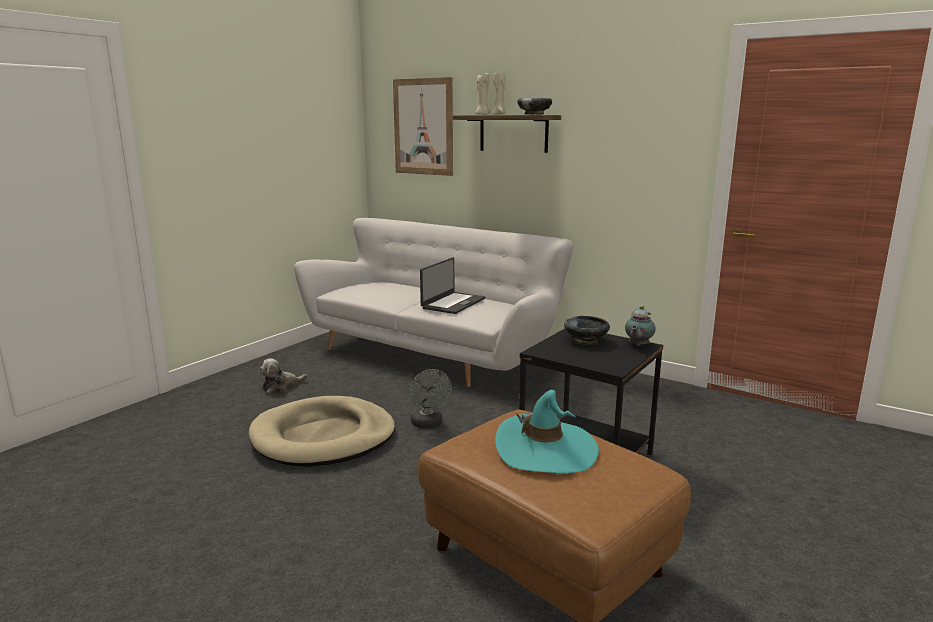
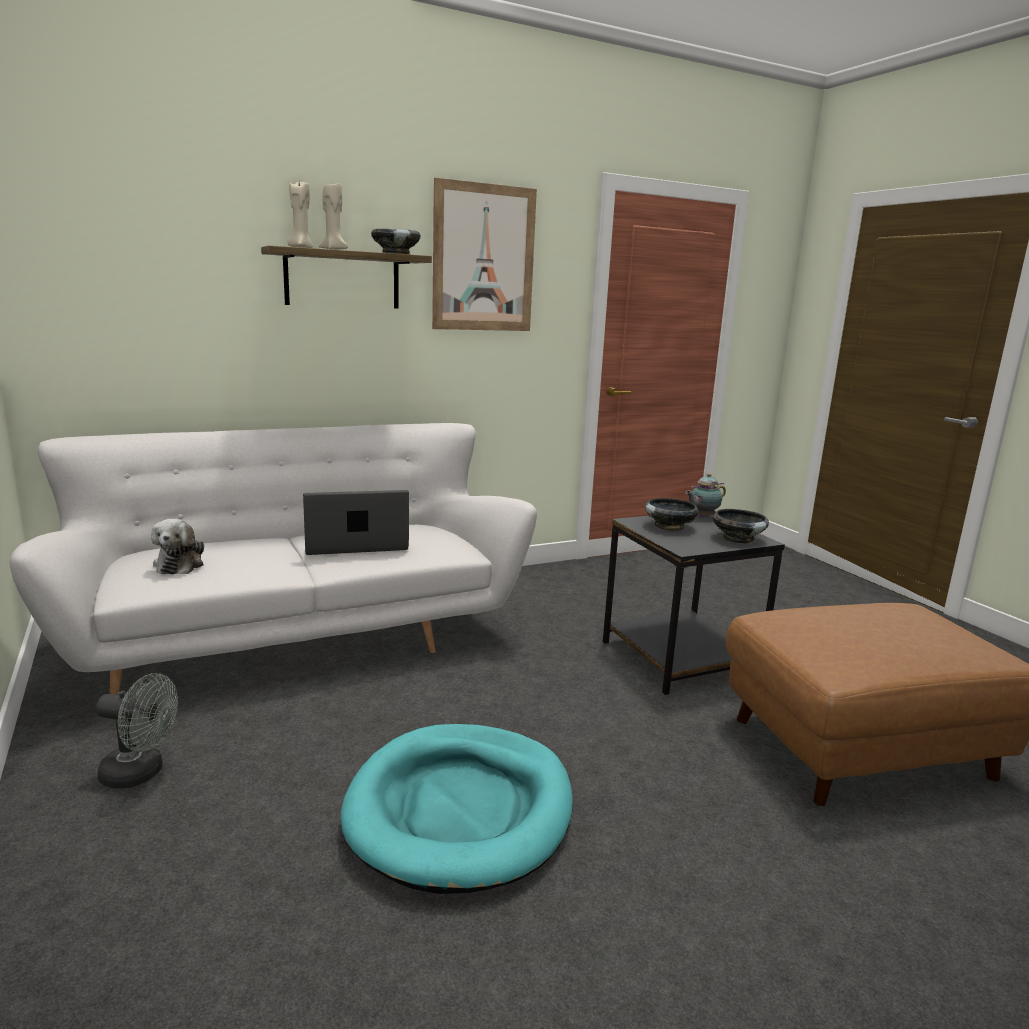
camera: 60 degrees left, 0 degrees up
beige dog bed [249,396,395,467] -> turquoise dog bed [340,724,573,894]
plush toy [259,358,308,394] -> plush toy moved to [151,519,204,574]
picture [393,77,453,176] -> picture moved to [432,178,537,331]
grey fan [409,369,452,428] -> grey fan moved to [96,673,178,788]
laptop [420,257,485,314] -> laptop turned 75 degrees counterclockwise [303,490,409,555]
turquoise hat [495,390,599,473] -> none
teapot [625,305,656,346] -> teapot turned 90 degrees clockwise [685,473,726,517]
none -> black bowl [713,509,769,544]

